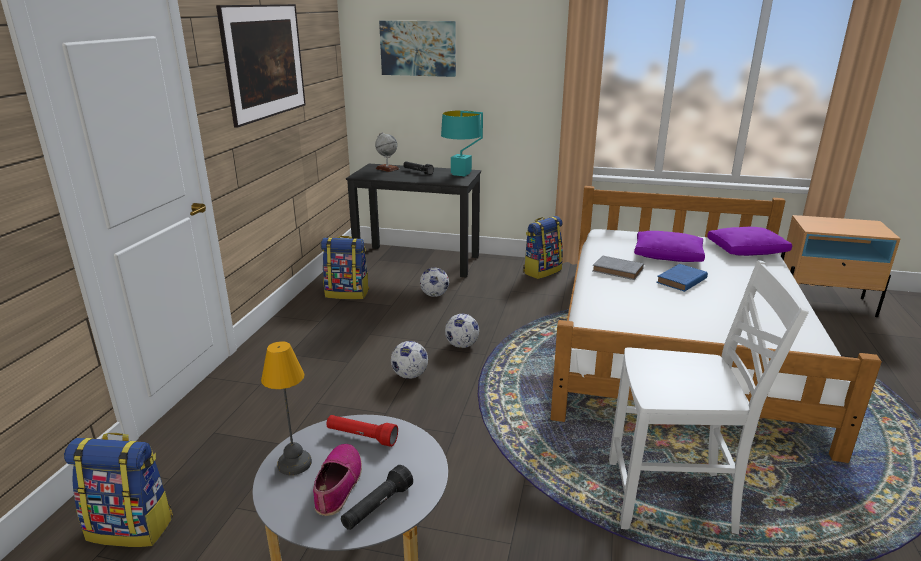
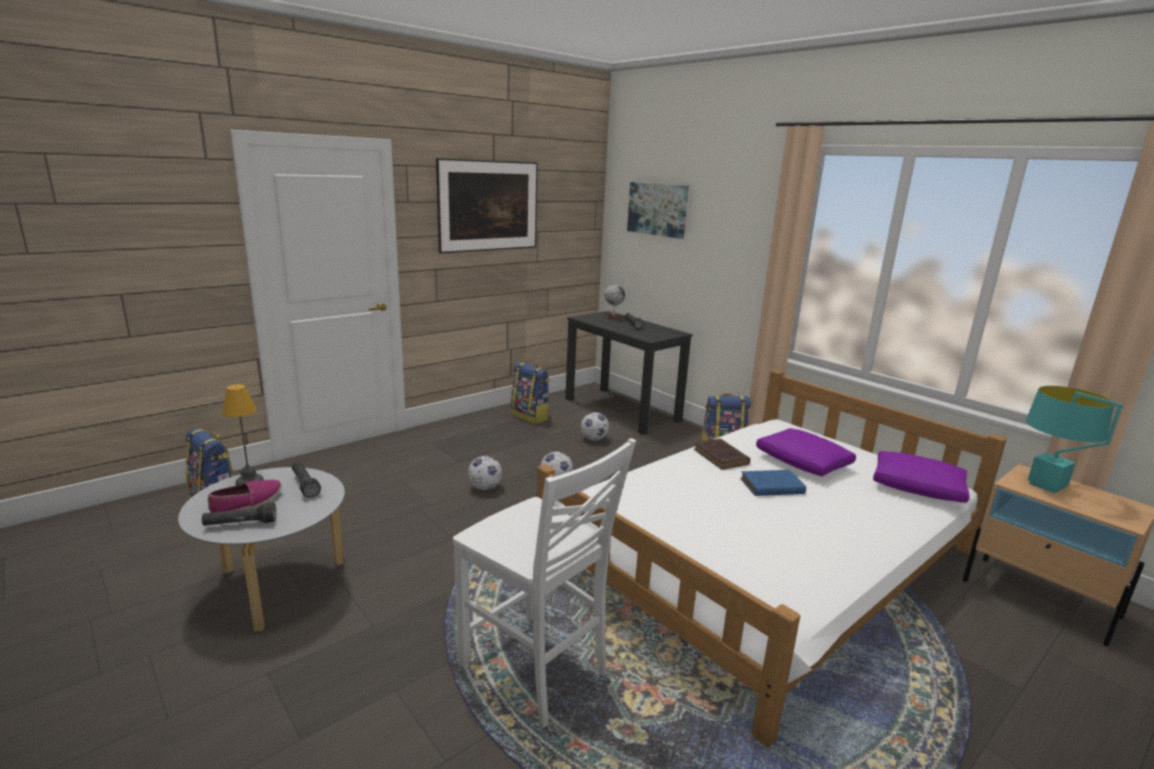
camera: 35 degrees right, 5 degrees down
red flashlight [326,415,398,447] -> black flashlight [292,462,321,498]
turquoise table lamp [441,110,483,176] -> turquoise table lamp moved to [1026,386,1123,493]
grey book [592,255,644,280] -> brown book [694,438,750,470]

